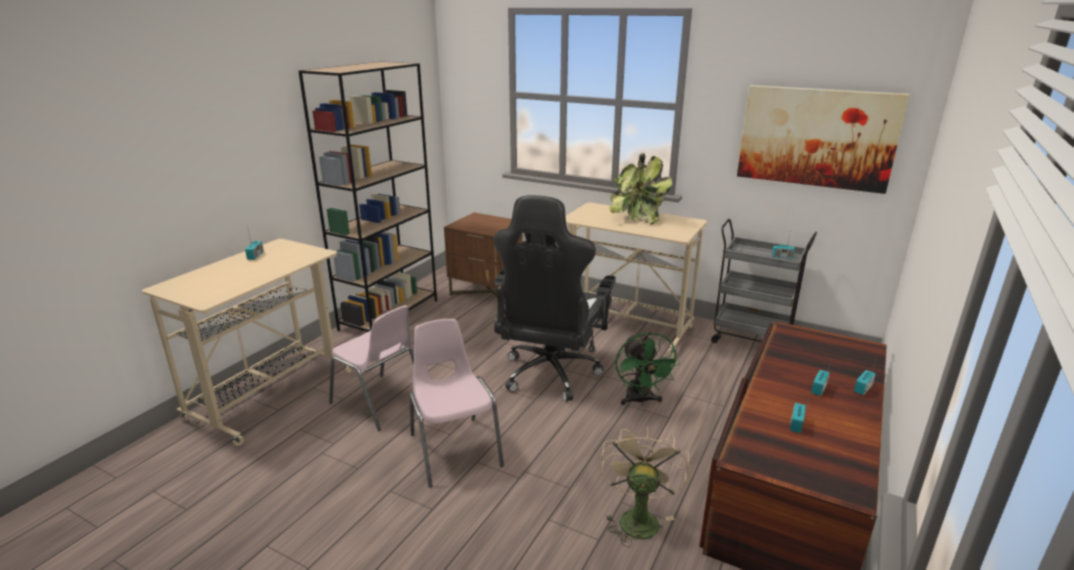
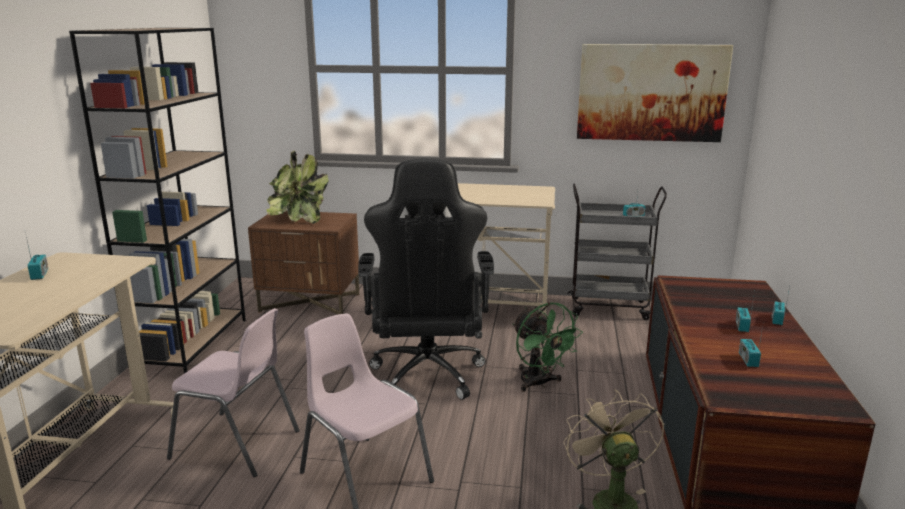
camera: 20 degrees left, 5 degrees down
potted plant [609,153,672,225] -> potted plant moved to [267,151,329,224]

